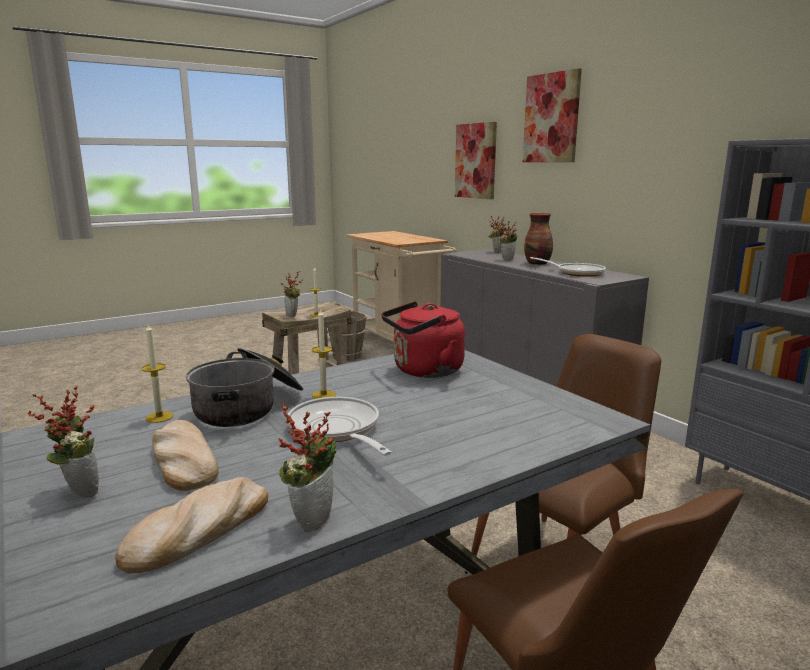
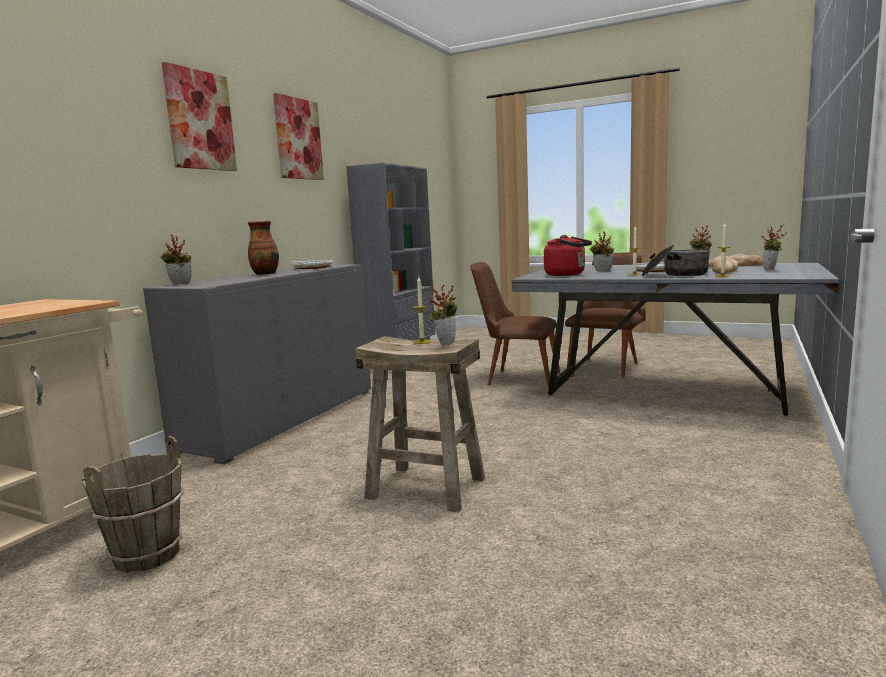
camera: 120 degrees left, 5 degrees down
picture [455,122,497,199] -> picture moved to [273,93,324,180]
potted plant [498,219,517,261] -> potted plant moved to [590,231,614,271]

